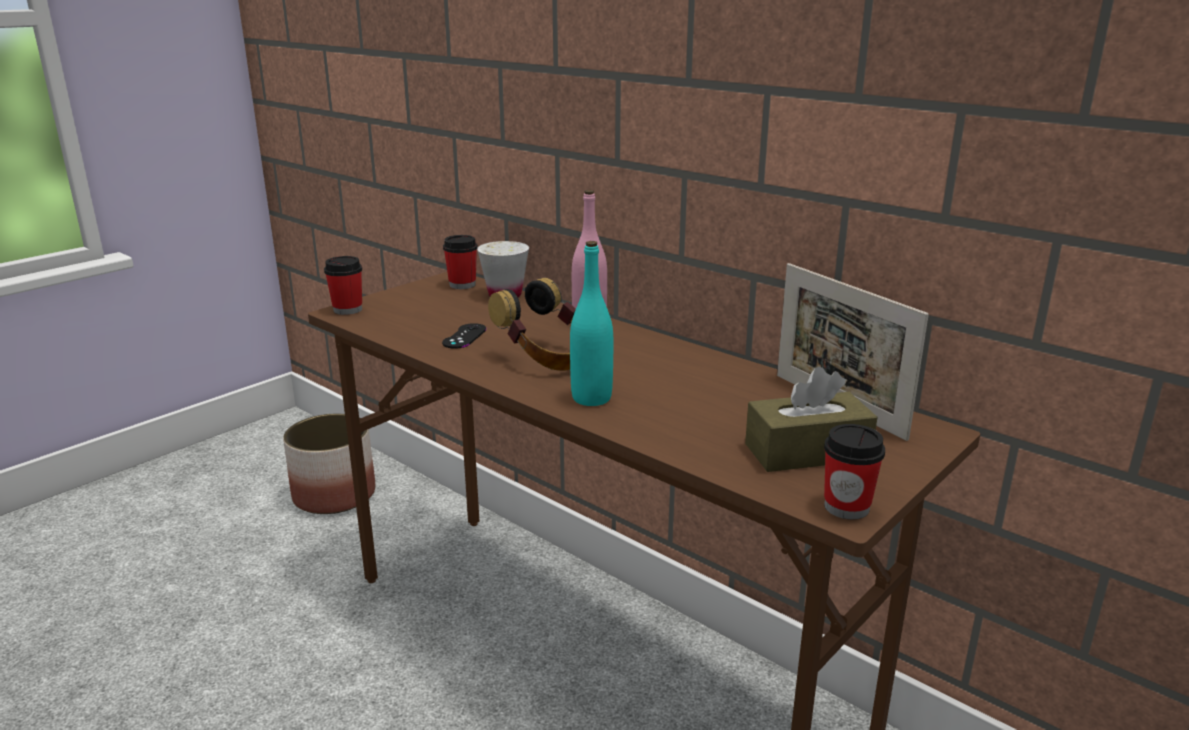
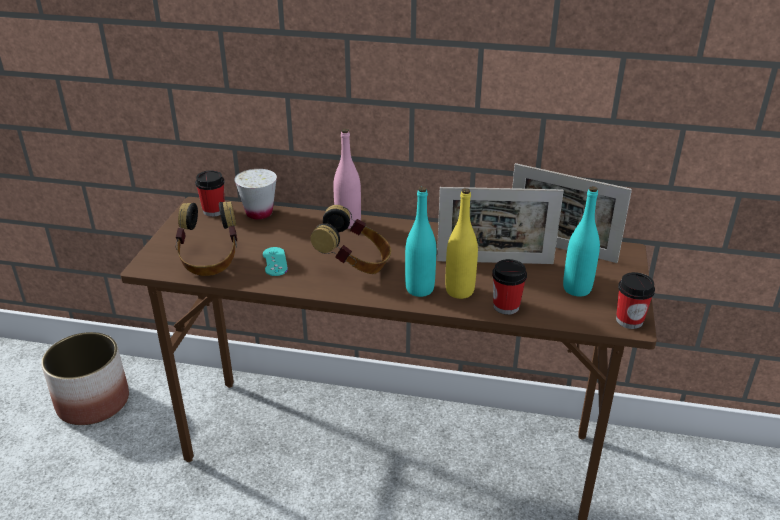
camera: 30 degrees left, 10 degrees up
cup [324,256,362,315] -> cup moved to [492,259,527,315]
black game controller [442,323,486,349] -> turquoise game controller [263,247,288,276]
brown tissue box [745,367,878,472] -> turquoise bottle [563,186,600,297]
none -> headphones [176,201,237,276]
none -> picture frame [437,187,564,264]
none -> yellow bottle [446,188,478,299]

